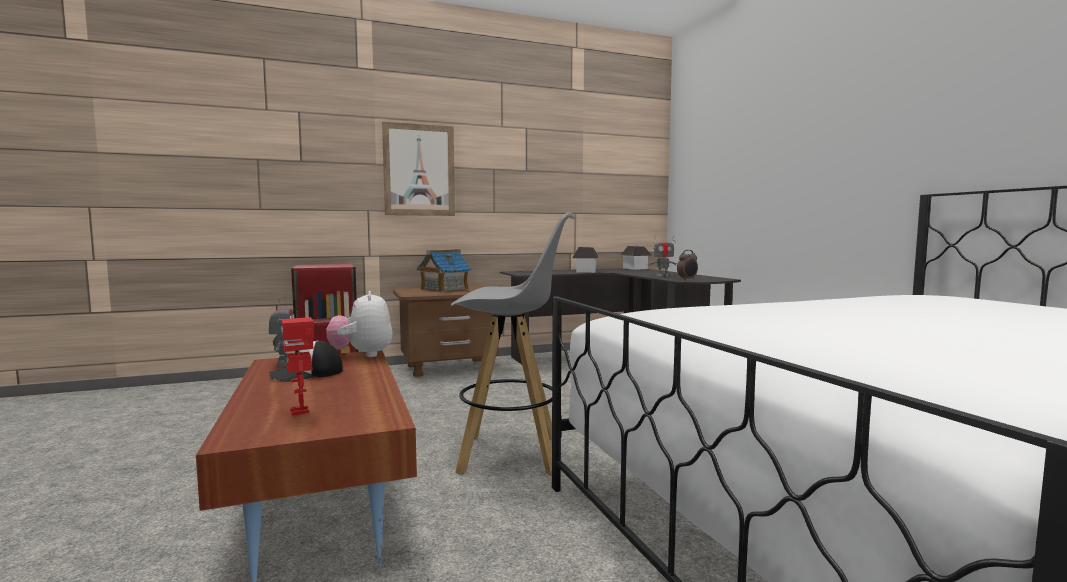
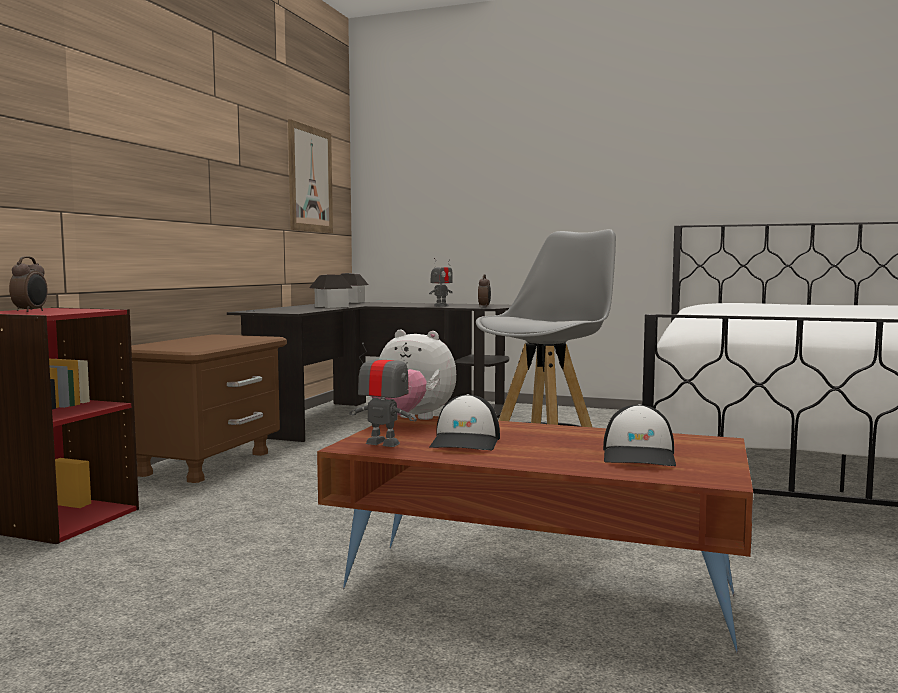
camera: 50 degrees left, 0 degrees up
toy robot [281,317,314,416] -> cap [603,404,676,466]
picture [382,122,455,216] -> picture moved to [288,119,333,233]
toy house [417,249,471,292] -> none
none -> alarm clock [9,256,48,312]

